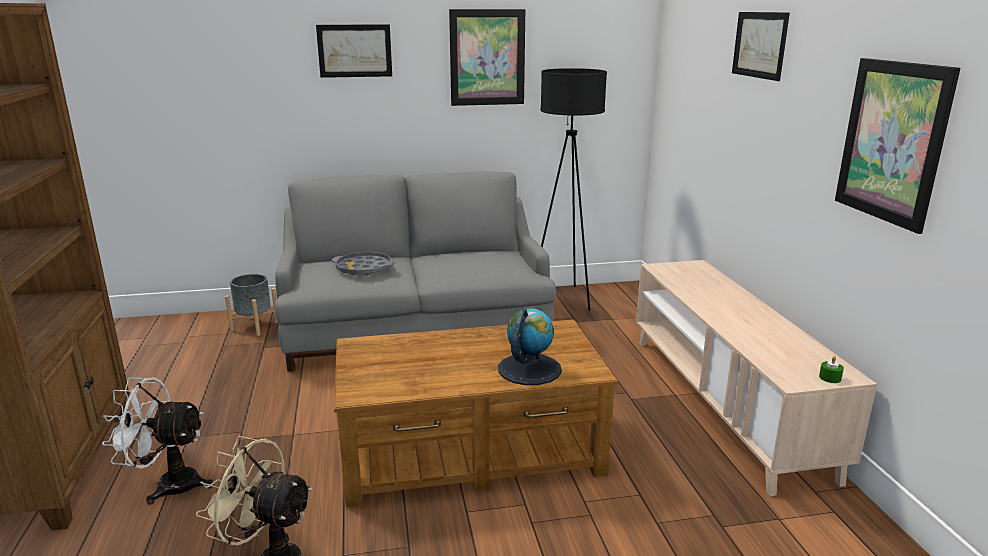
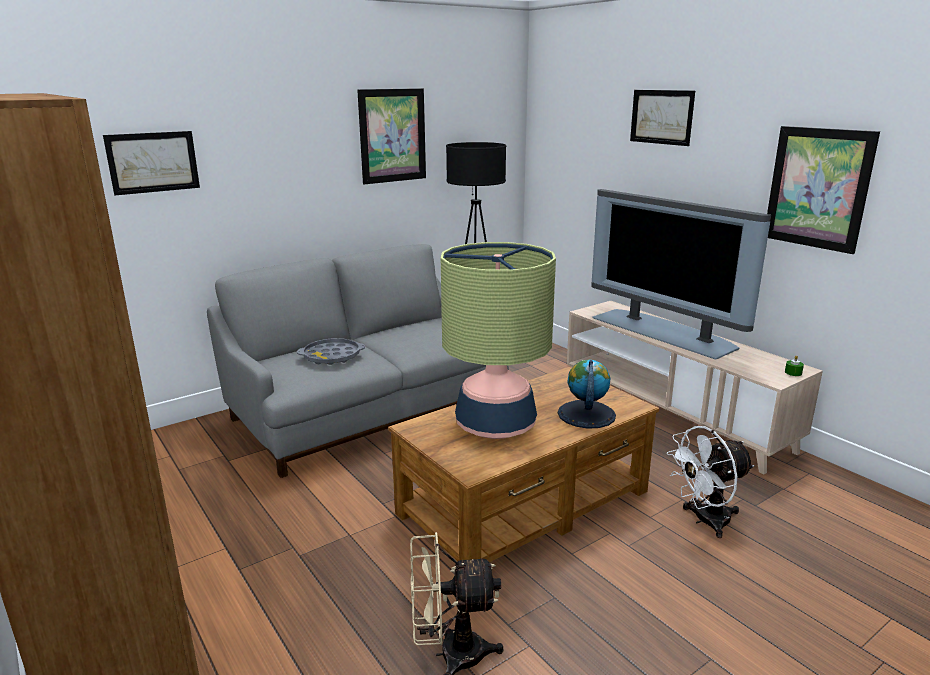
camera: 25 degrees left, 0 degrees up
white fan [102,377,214,505] -> white fan moved to [666,426,755,538]
grey planter [225,274,278,336] -> none
picture [316,24,392,78] -> picture moved to [103,131,200,195]
none -> table lamp [441,242,556,439]
none -> television [591,189,771,360]

